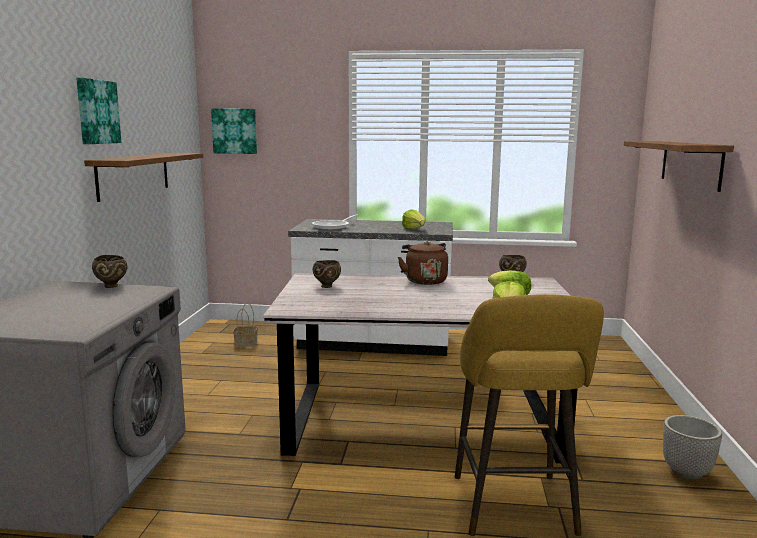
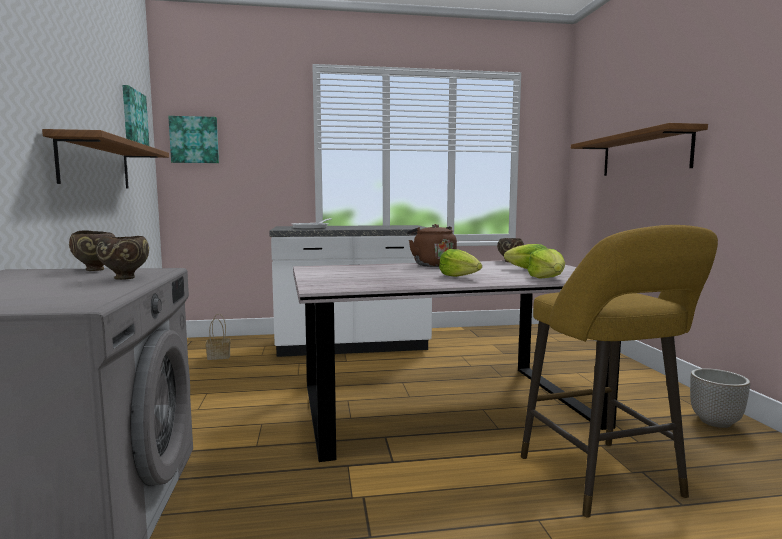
camera: 15 degrees left, 5 degrees down
picture [76,78,121,144] -> picture moved to [122,85,149,146]
brown bowl [313,260,341,288] -> brown bowl moved to [96,236,149,280]
lettuce [402,209,425,229] -> lettuce moved to [439,249,482,277]

